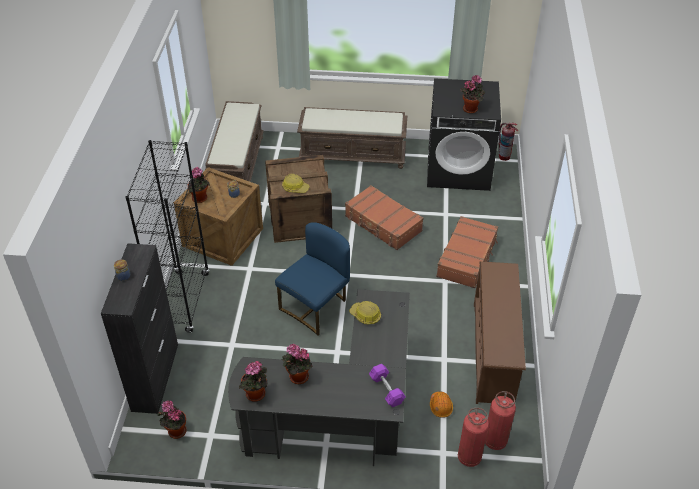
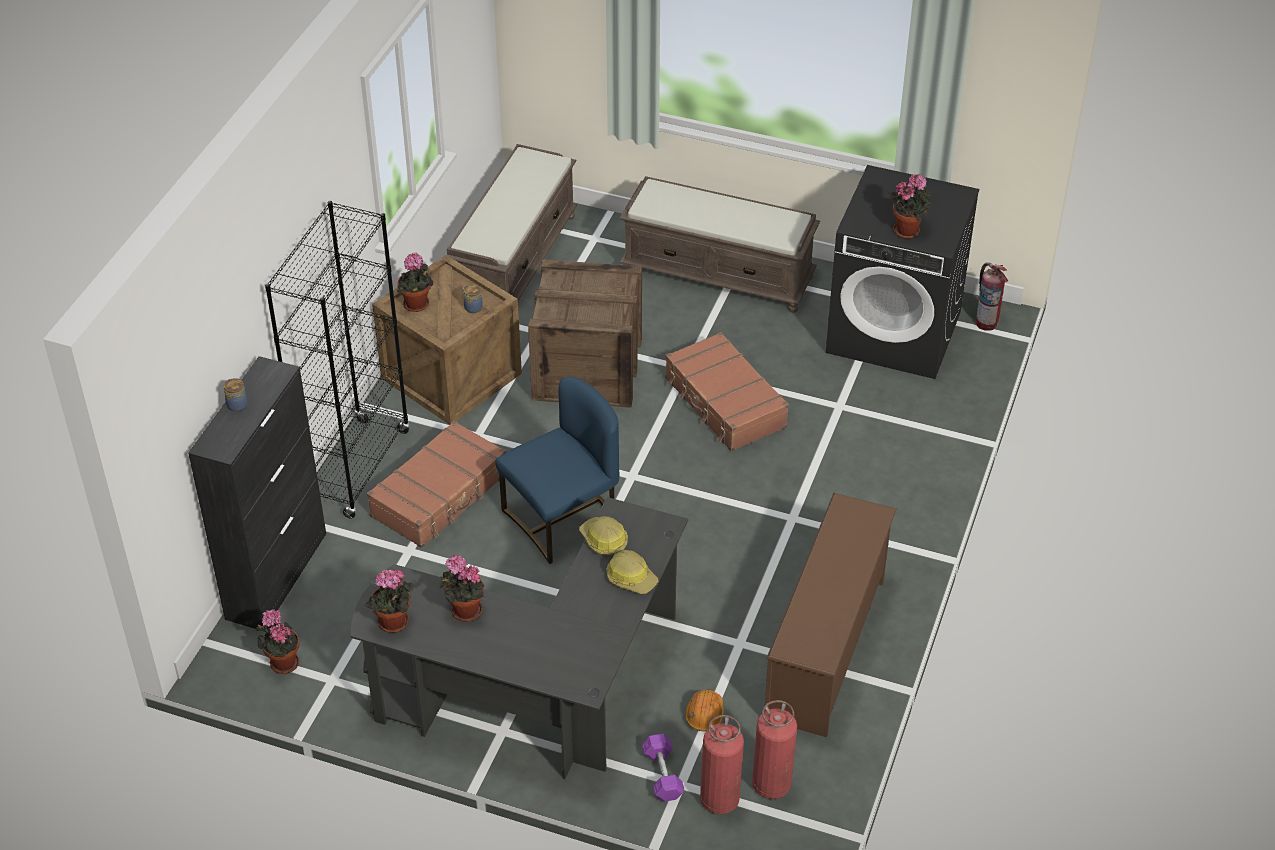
camera: 15 degrees right, 0 degrees up
hard hat [282,174,310,193] -> hard hat moved to [607,550,658,594]
purple dumbbell [369,364,406,407] -> purple dumbbell moved to [642,734,685,802]
brown suitcase [436,216,498,288] -> brown suitcase moved to [367,421,506,548]

